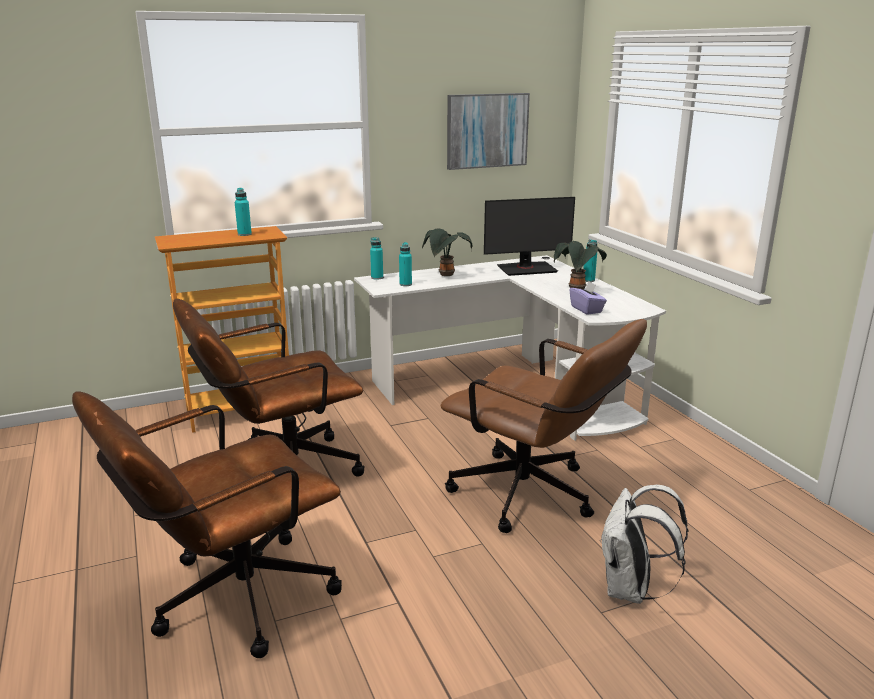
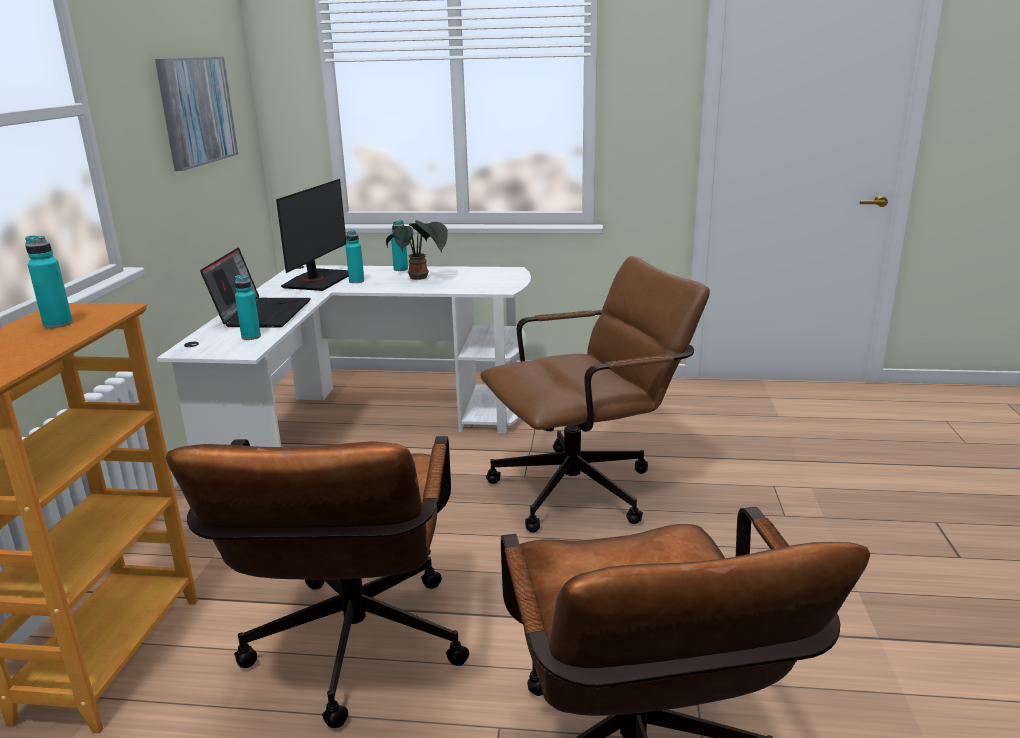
camera: 60 degrees left, 0 degrees up
turquoise bottle [370,237,383,280] -> turquoise bottle moved to [346,230,364,283]
potted plant [422,228,473,276] -> laptop [200,247,311,328]
purple tissue box [570,281,607,315] -> none
white backpack [600,485,689,604] -> none

